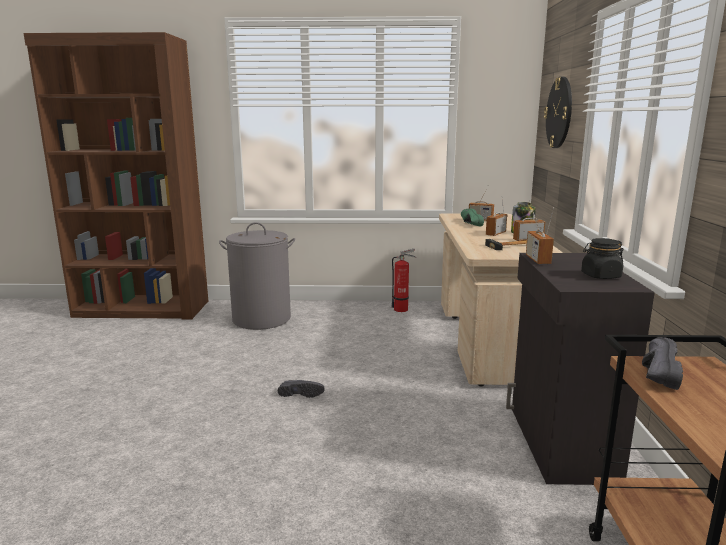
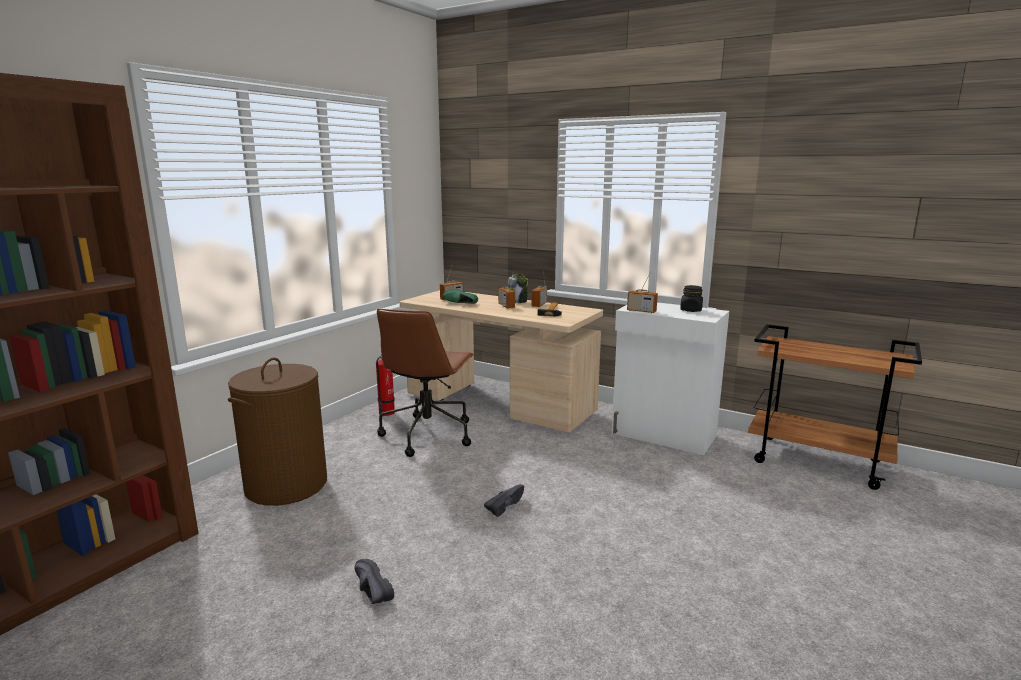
camera: 60 degrees left, 0 degrees up
grey laundry basket [219,222,295,330] -> brown laundry basket [228,358,327,506]
black cabinet [506,253,655,485] -> white cabinet [612,303,729,455]
wall clock [544,77,572,148] -> none
black shoe [642,337,683,390] -> black shoe moved to [354,559,394,604]
none -> brown office chair [377,309,474,457]

